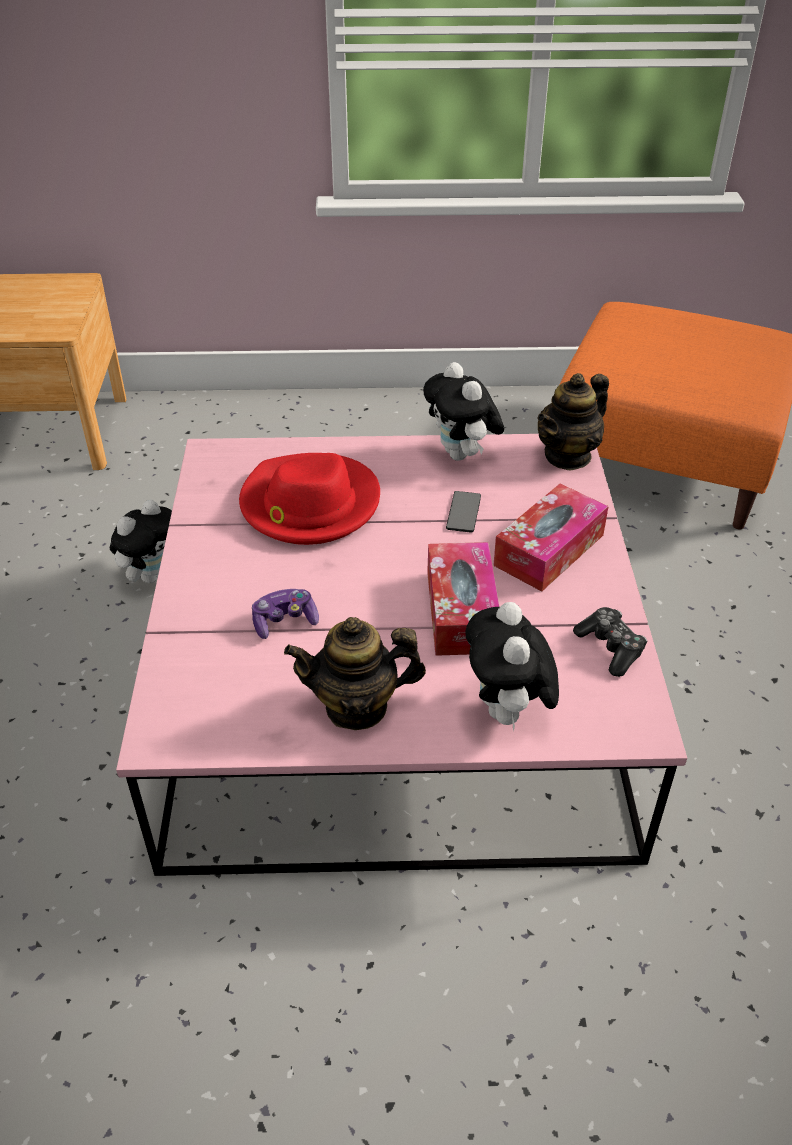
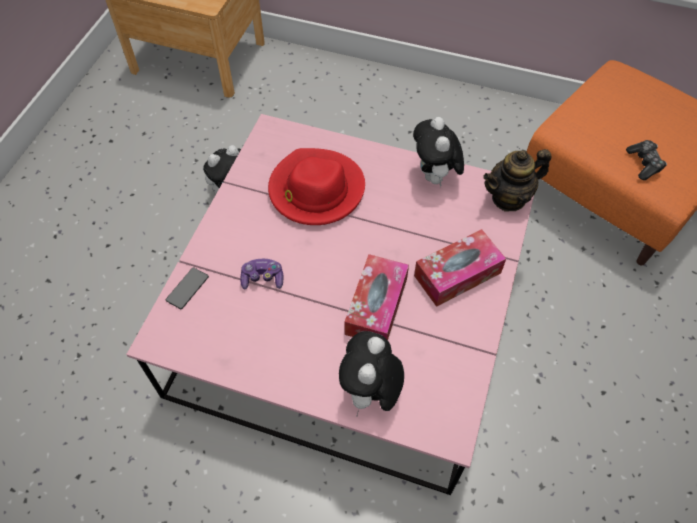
camera: 20 degrees right, 15 degrees up
teapot [284,617,426,730] -> none
phone [446,491,481,533] -> phone moved to [166,267,209,309]
game controller [573,607,647,677] -> game controller moved to [626,140,667,180]

